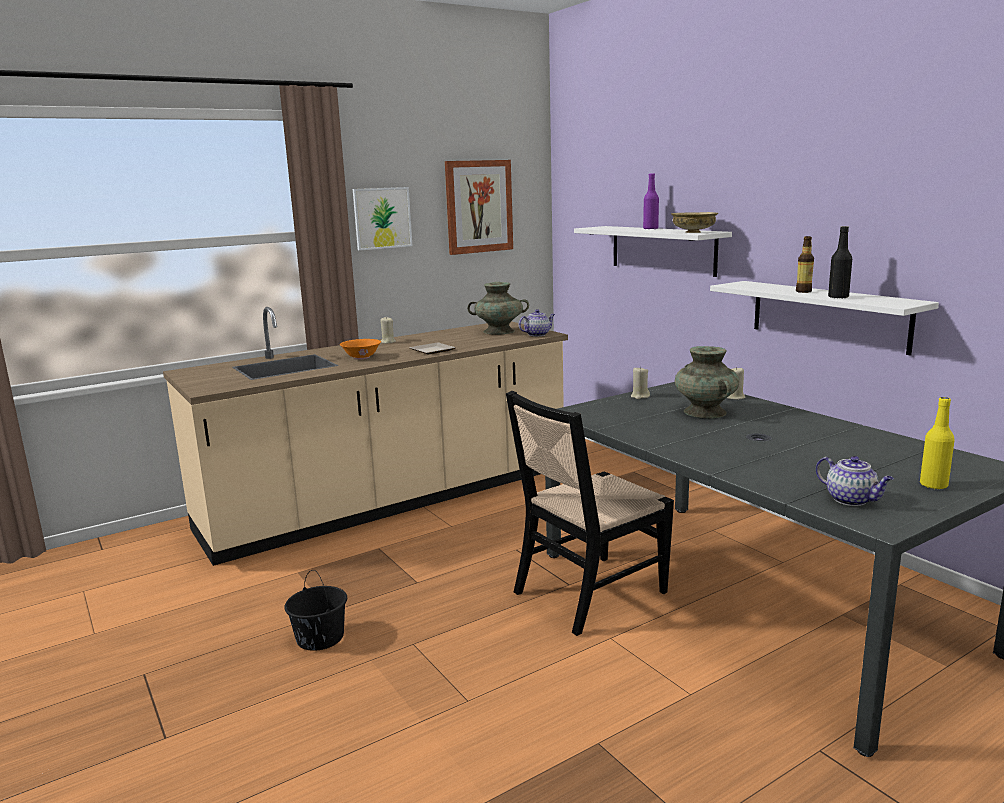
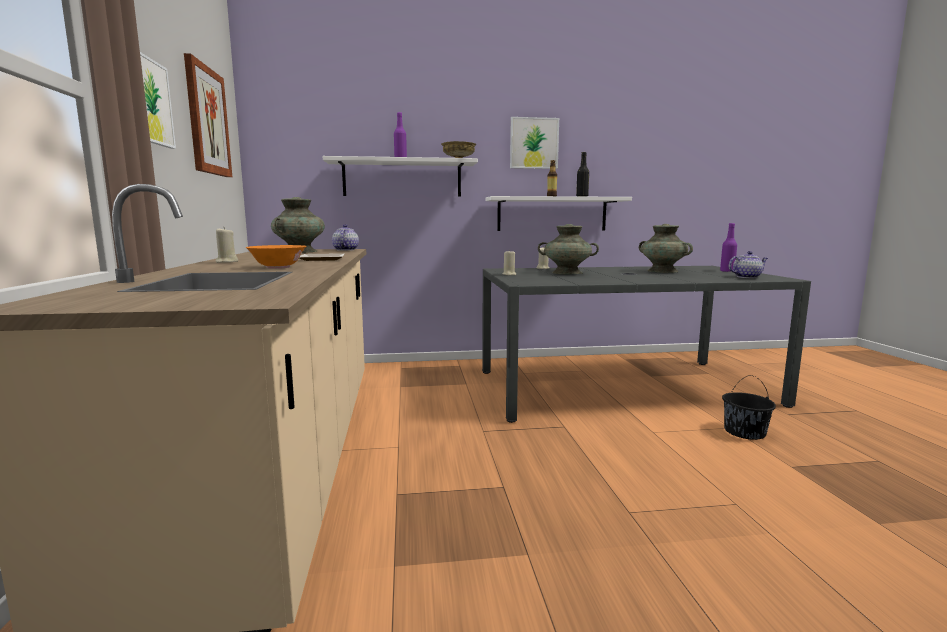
camera: 65 degrees left, 5 degrees down
black bucket [284,570,347,651] -> black bucket moved to [722,375,776,440]
chair [506,391,674,636] -> none
yellow bottle [920,397,955,490] -> purple bottle [720,223,737,272]
none -> picture [510,117,559,169]
none -> turquoise vase [639,224,693,273]

